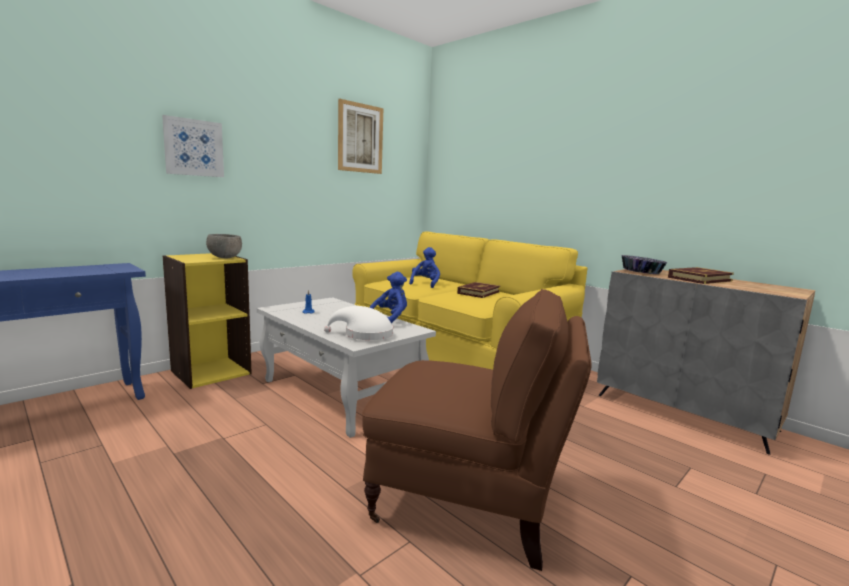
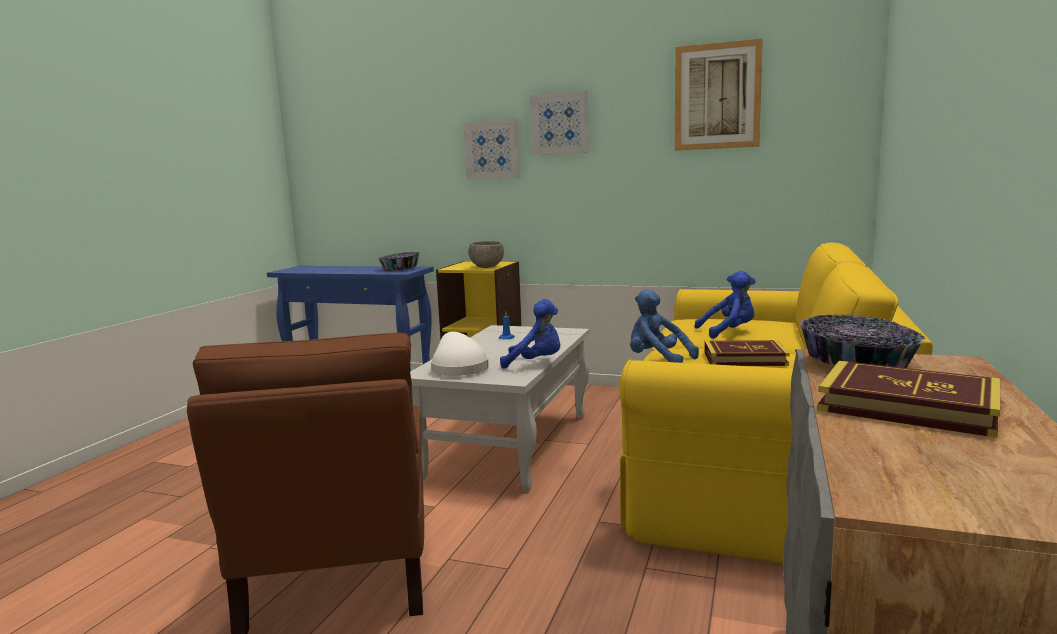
camera: 65 degrees right, 0 degrees up
none -> bowl [378,252,419,271]
none -> picture [530,91,589,155]
none -> blue plush toy [630,289,699,363]

